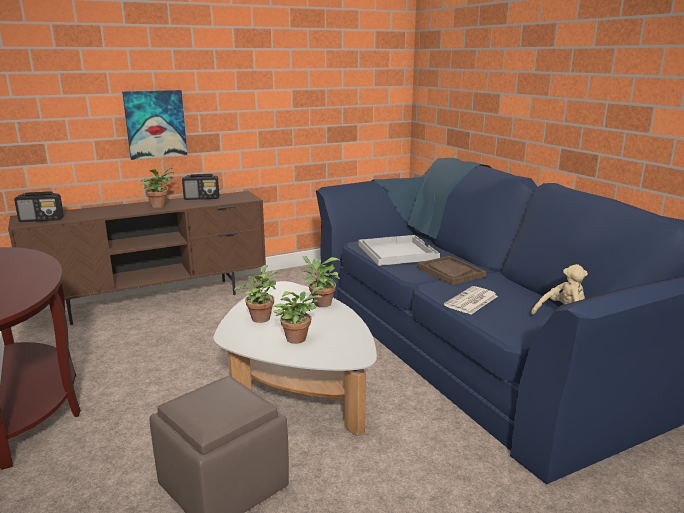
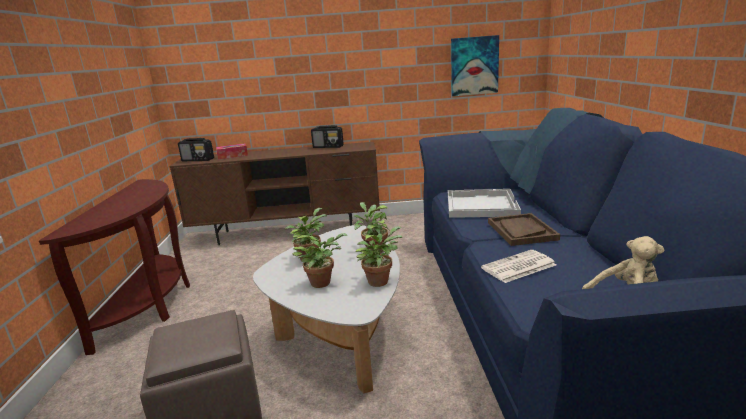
camera: 25 degrees right, 0 degrees up
picture [122,90,187,160] -> picture moved to [451,35,499,96]
potted plant [141,167,174,208] -> potted plant moved to [356,226,402,287]
none -> tissue box [216,143,248,159]

